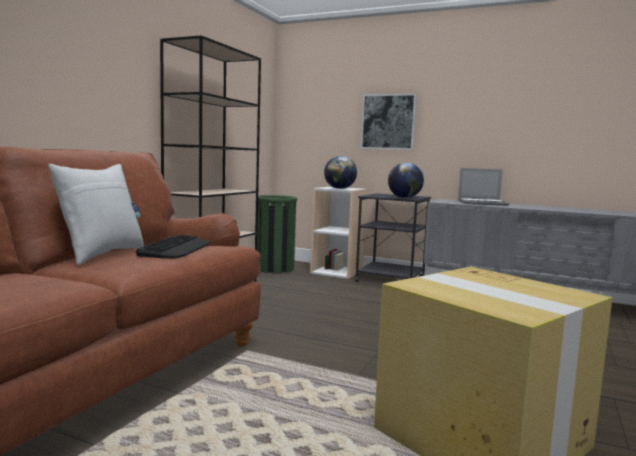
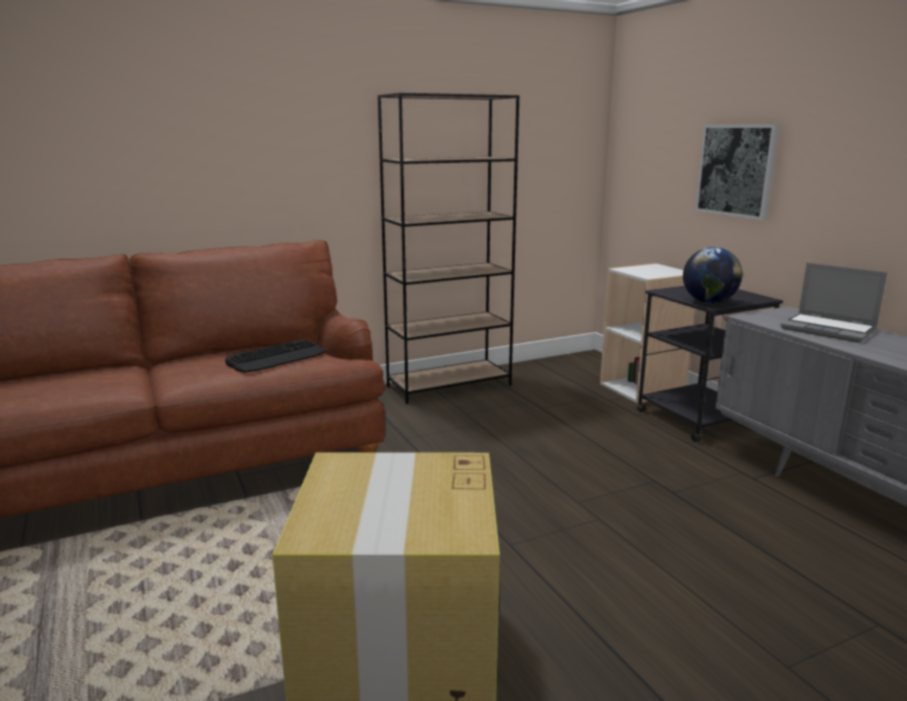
camera: 40 degrees right, 10 degrees up
grey pillow [48,164,144,265] -> none
green trash can [257,195,297,273] -> none
globe [324,156,357,189] -> none

